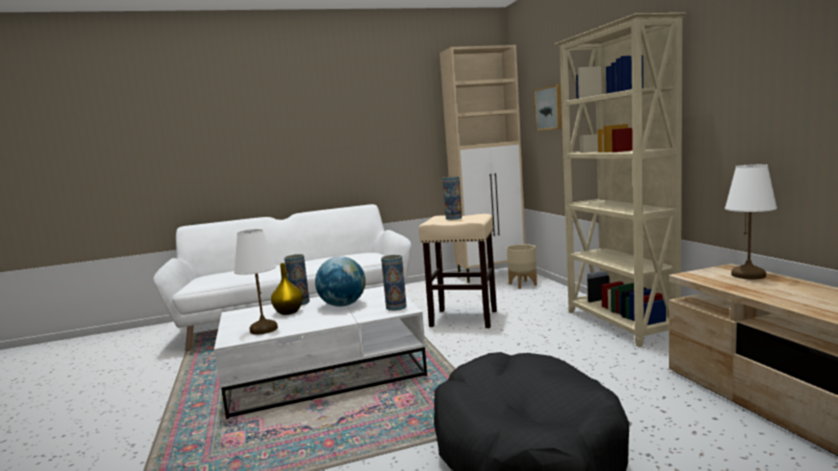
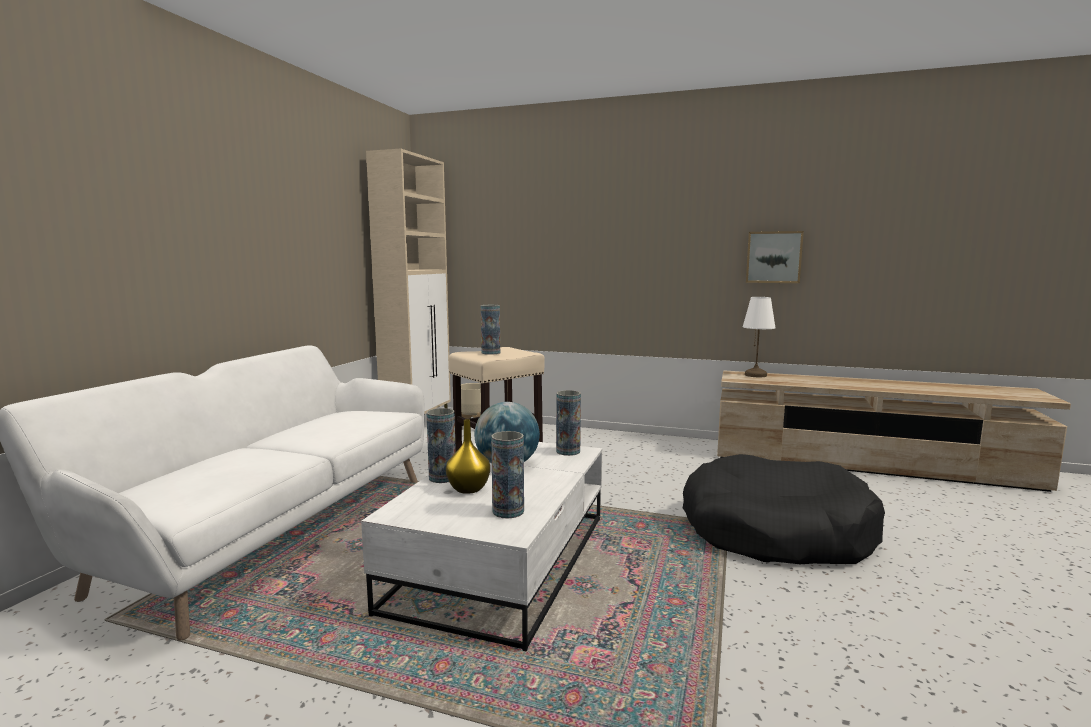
camera: 55 degrees left, 0 degrees up
white table lamp [234,229,278,335] -> vase [491,431,524,519]
picture [534,84,562,131] -> picture moved to [746,231,804,283]
beige bookcase [554,13,686,347] -> none

